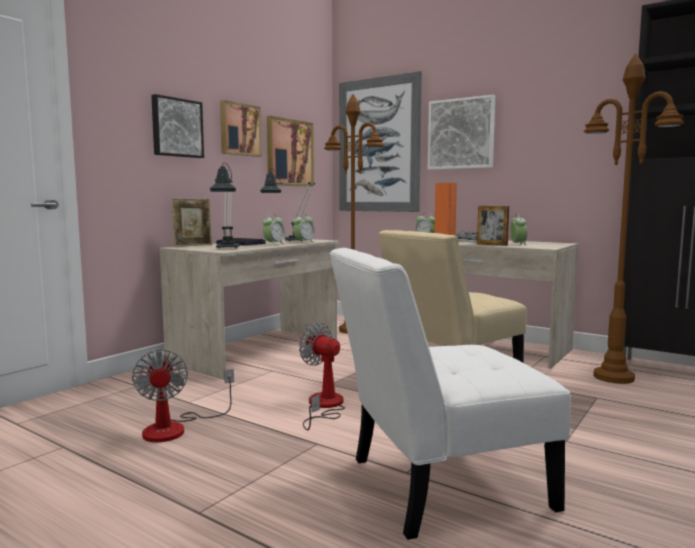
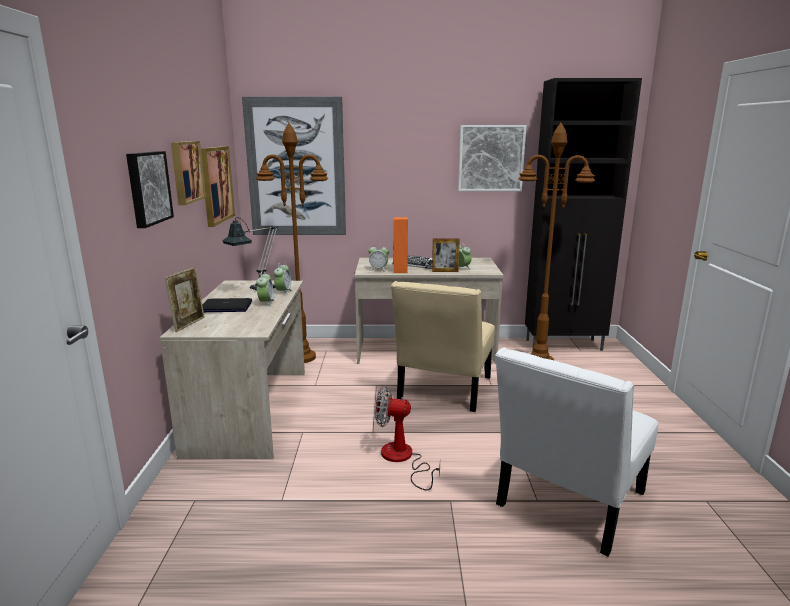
camera: 35 degrees left, 10 degrees up
fan [132,350,234,442] -> none
table lamp [210,162,240,249] -> none
picture [428,95,495,170] -> picture moved to [458,125,526,191]

